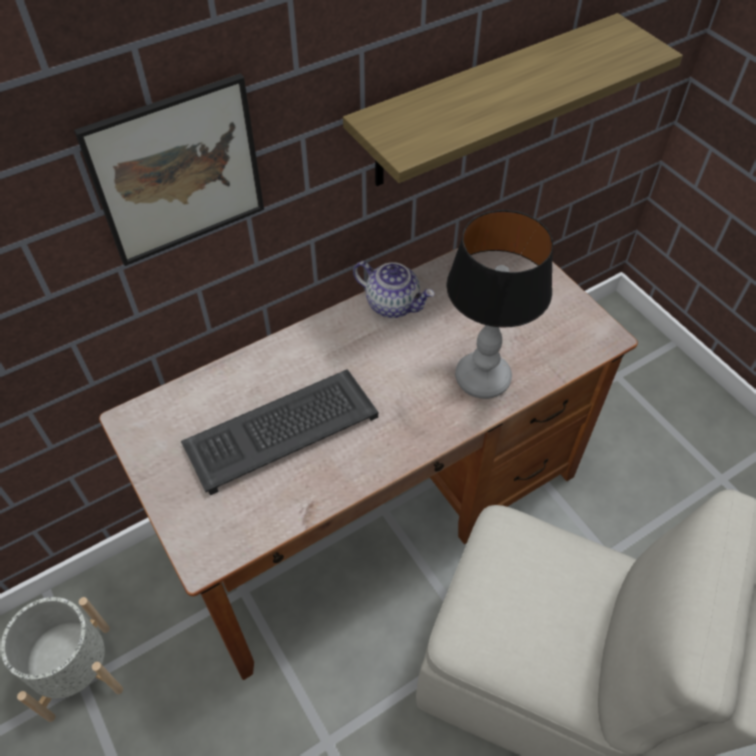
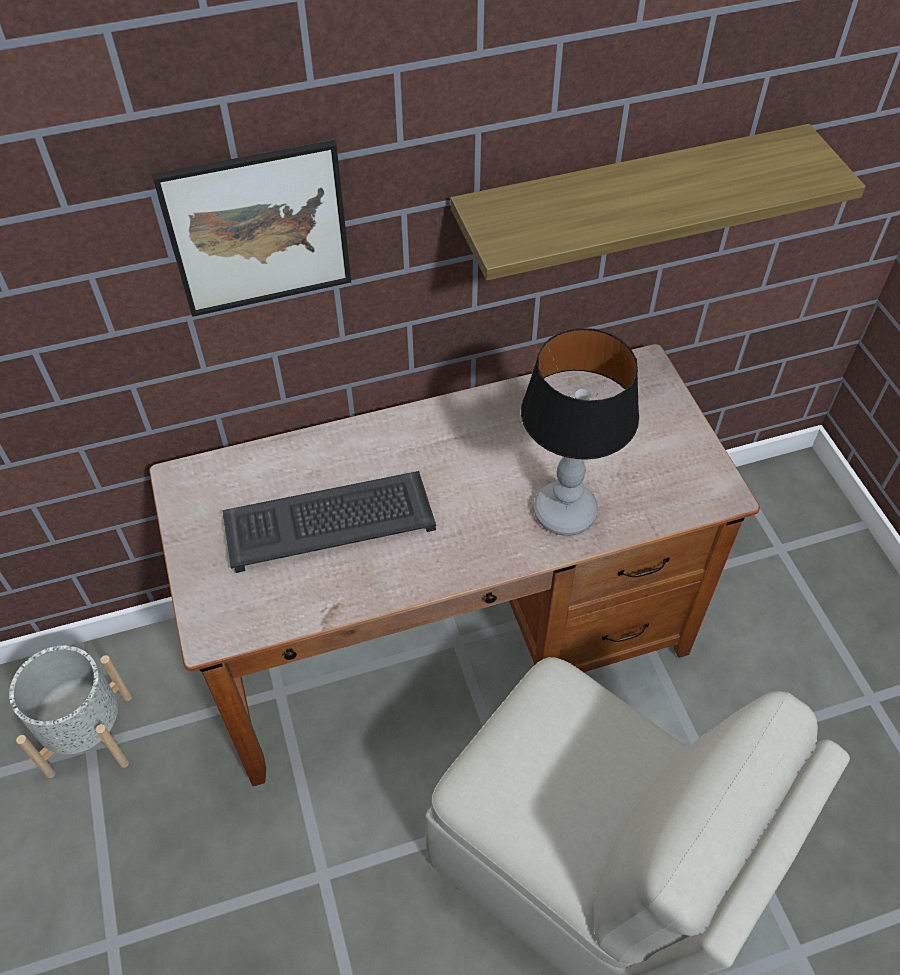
camera: 15 degrees right, 0 degrees up
teapot [353,261,435,318] -> none

